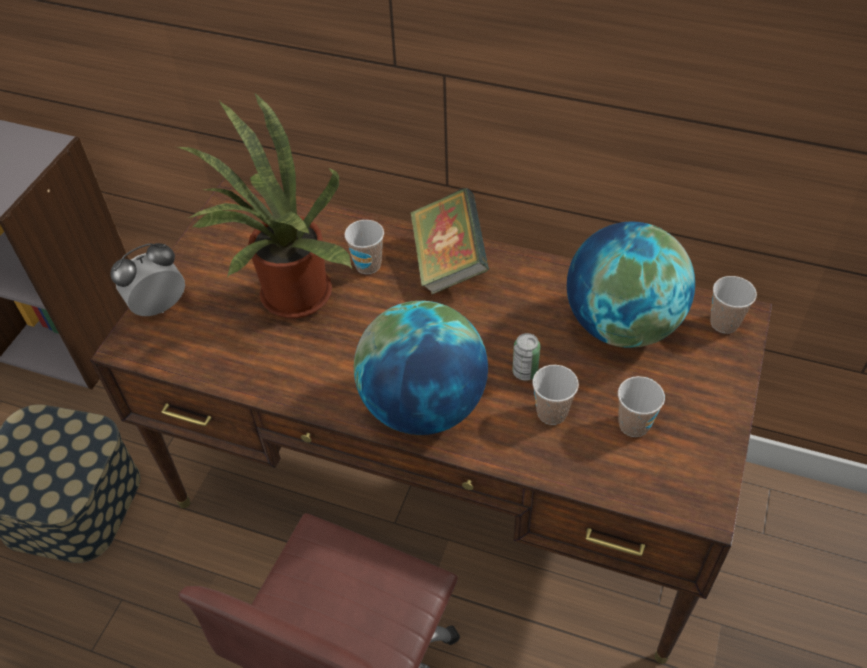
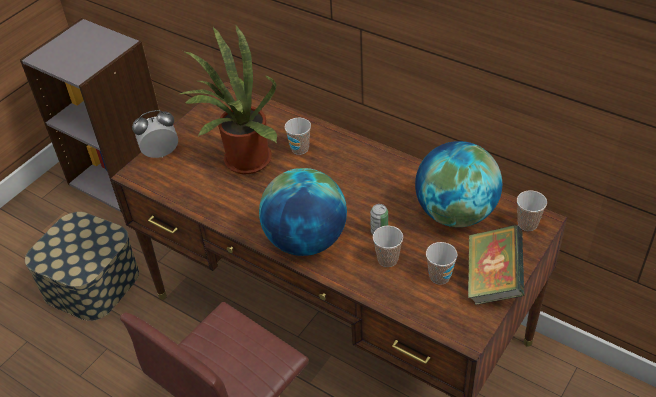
camera: 15 degrees right, 5 degrees down
book [410,188,489,294] -> book moved to [468,225,525,305]

